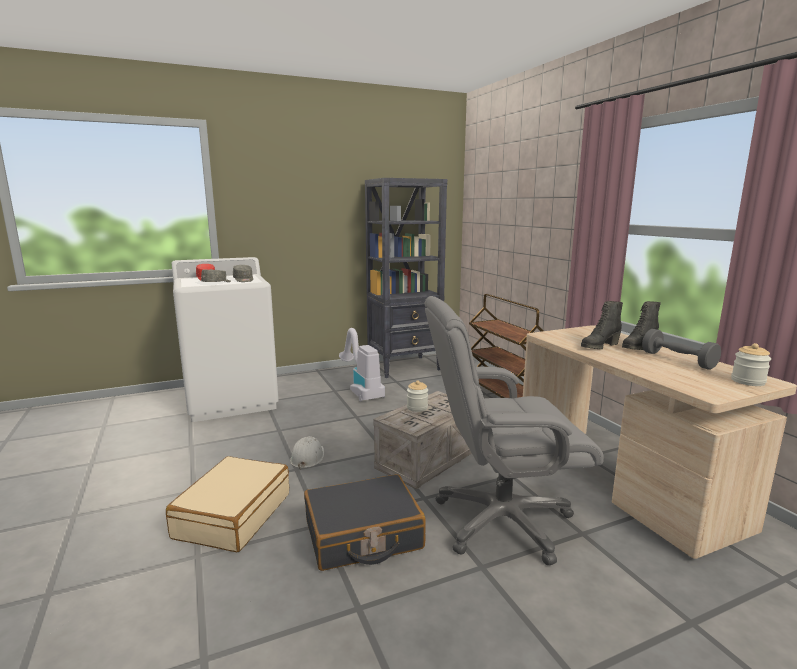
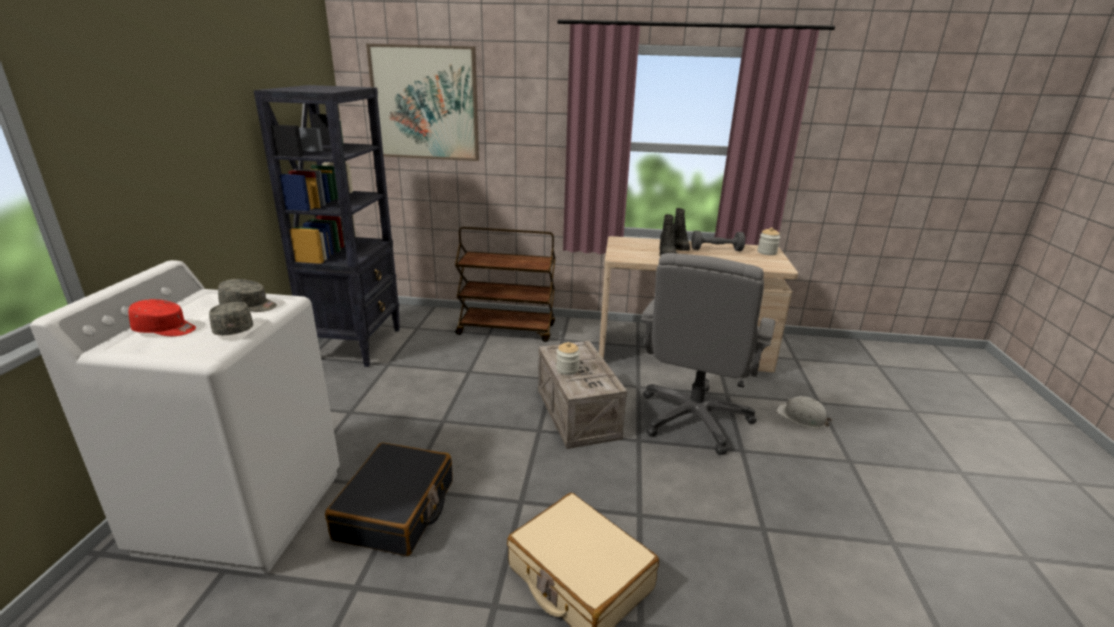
camera: 60 degrees left, 10 degrees up
white hard hat [290,436,324,470] -> white hard hat moved to [776,396,832,429]
black suitcase [304,474,426,571] -> black suitcase moved to [325,443,453,556]
vacuum cleaner [339,328,385,402] -> none
none -> picture [366,44,479,161]

